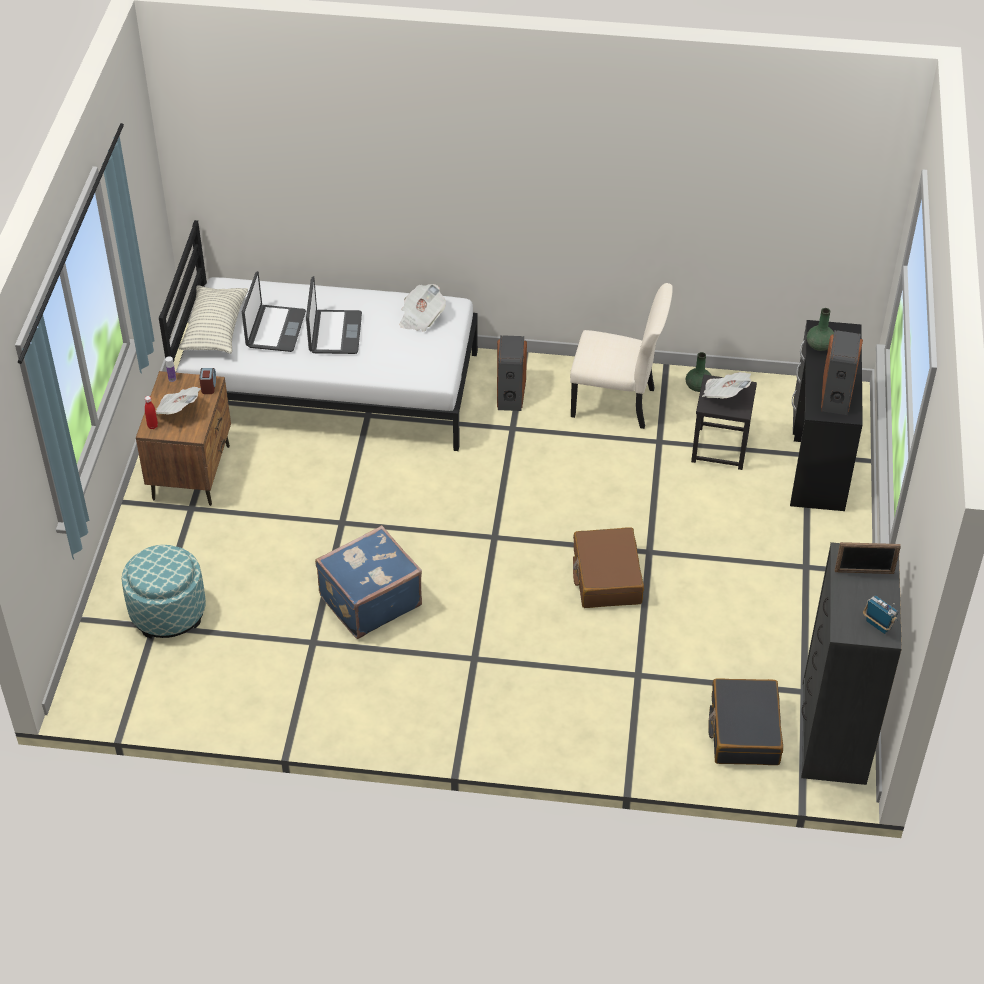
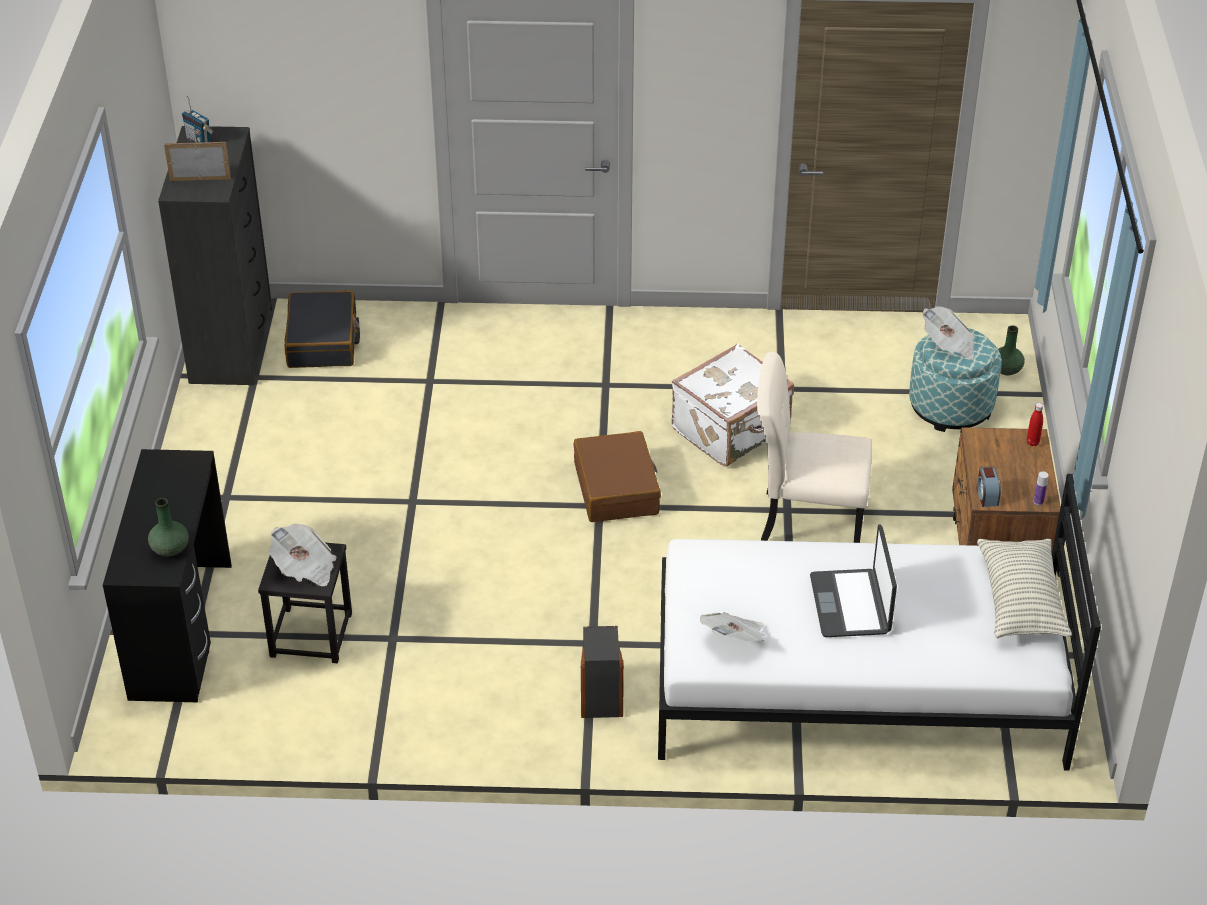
camera: 175 degrees right, 5 degrees down
newspaper [156,387,201,415] -> newspaper moved to [923,306,975,359]
laptop [242,271,306,352] -> none
blue suitcase [315,525,422,639] -> white suitcase [672,344,794,466]
beige chair [570,283,673,429] -> beige chair moved to [757,352,872,543]
brown suitcase [573,527,644,608] -> brown suitcase moved to [573,431,661,522]
green vase [686,352,712,392] -> green vase moved to [998,325,1025,375]
speaker [821,330,863,415] -> none

